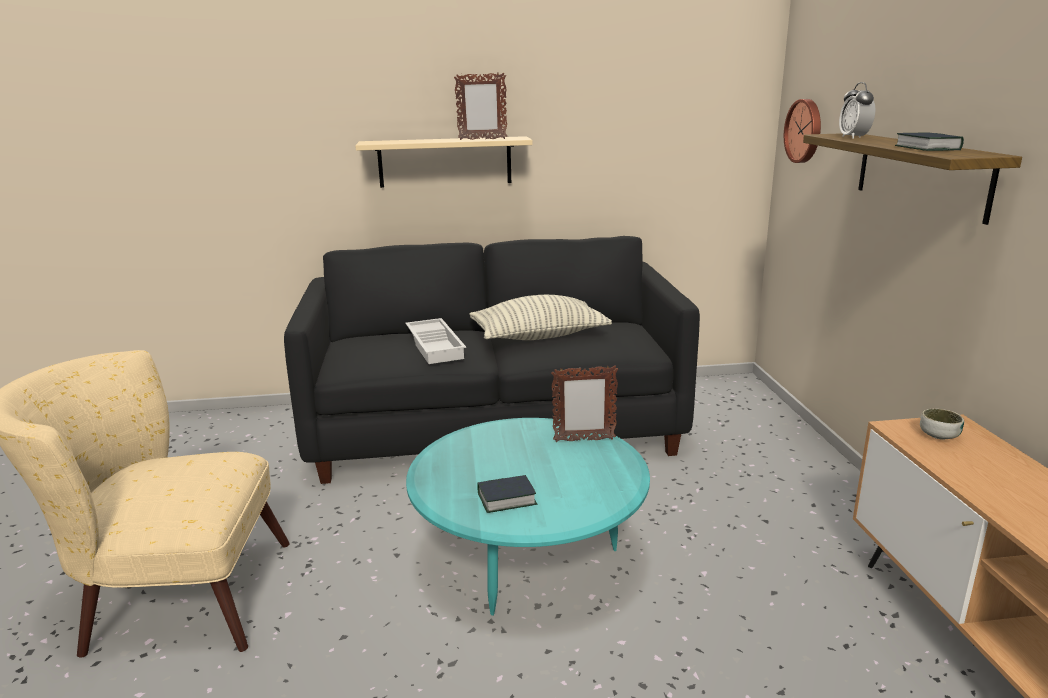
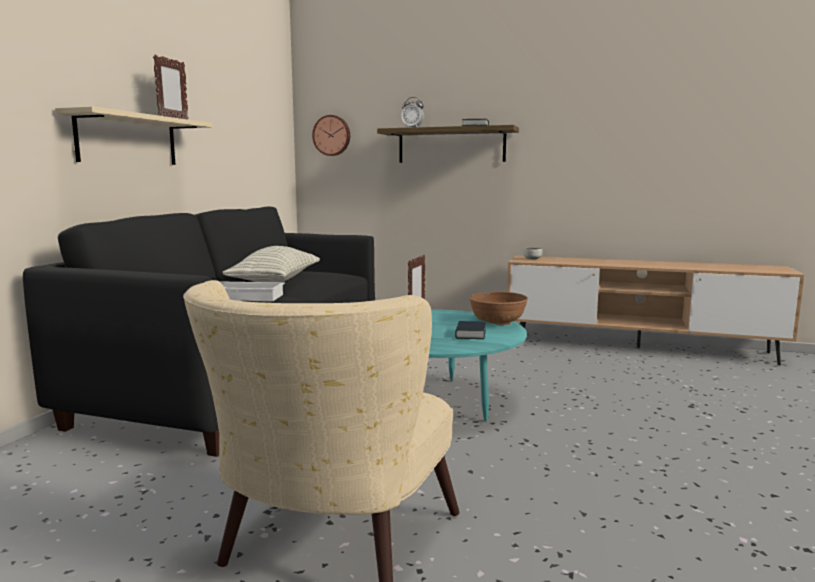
camera: 65 degrees left, 10 degrees down
none -> brown bowl [469,292,528,325]

